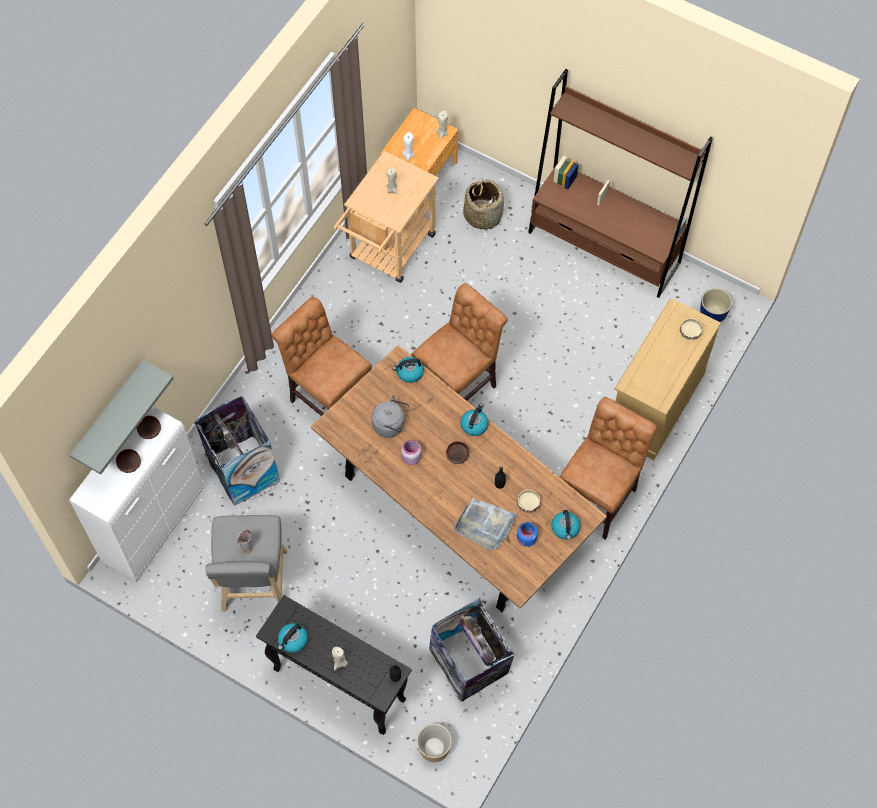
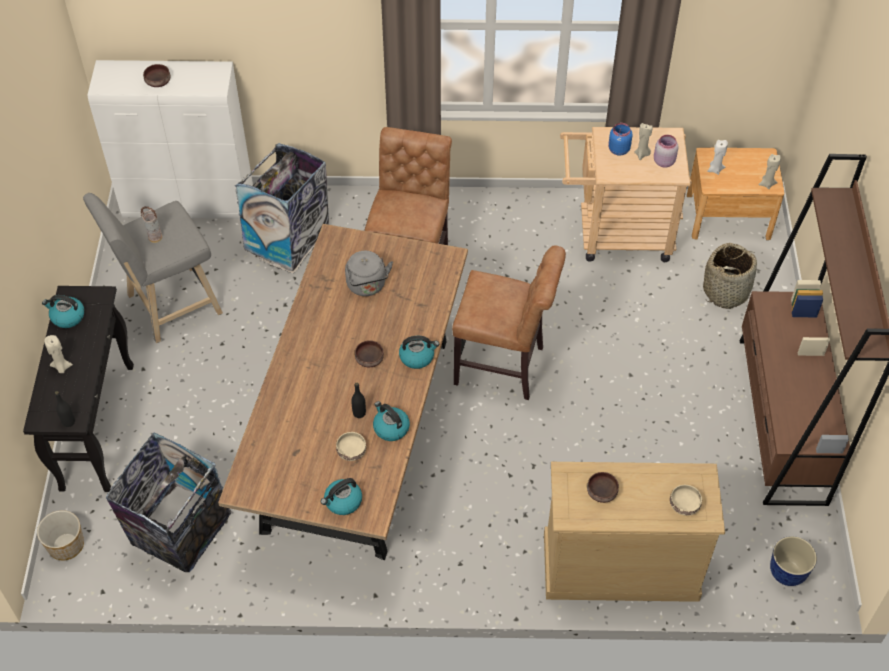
camera: 60 degrees right, 10 degrees down
grey shelf [70,360,174,475] -> none
brown bowl [137,416,161,439] -> brown bowl moved to [587,472,619,503]
kettle [392,357,424,383] -> kettle moved to [373,401,410,441]
pink jar [401,440,421,465] -> pink jar moved to [654,135,678,168]
grey tray [454,498,518,551] -> none
blue jar [517,522,538,547] -> blue jar moved to [608,123,633,156]
brown chair [560,397,657,540] -> none

